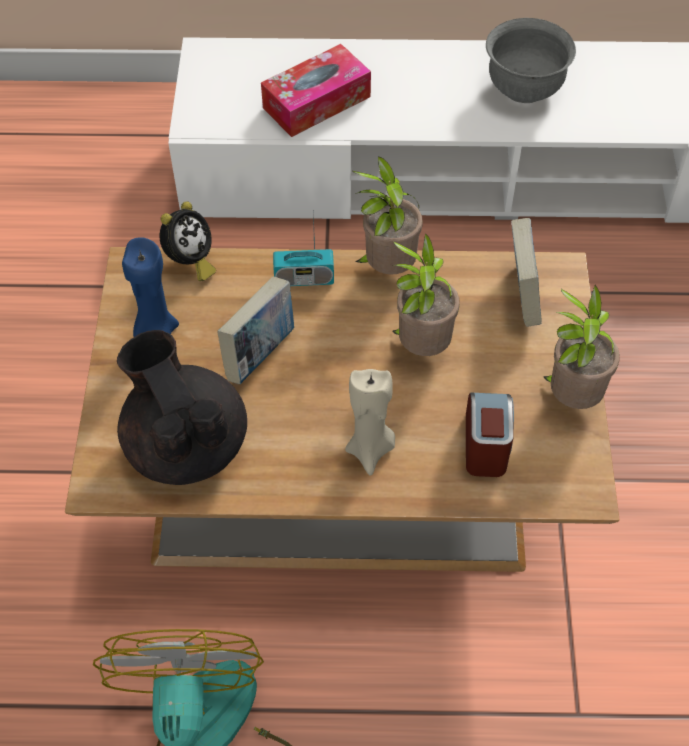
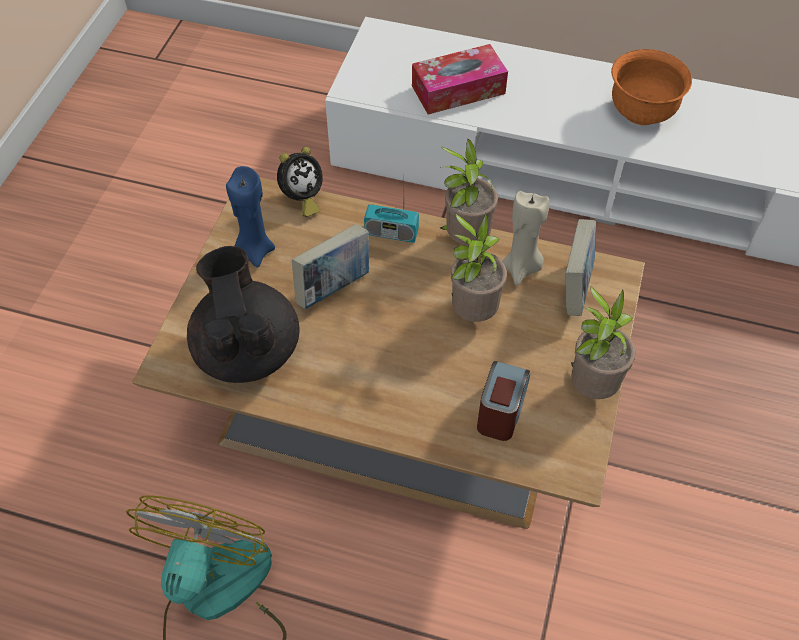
camera: 15 degrees right, 0 degrees up
beige candle [345,369,395,475] -> beige candle moved to [502,191,549,286]
grey bowl [486,18,576,103] -> orange bowl [611,49,692,125]

